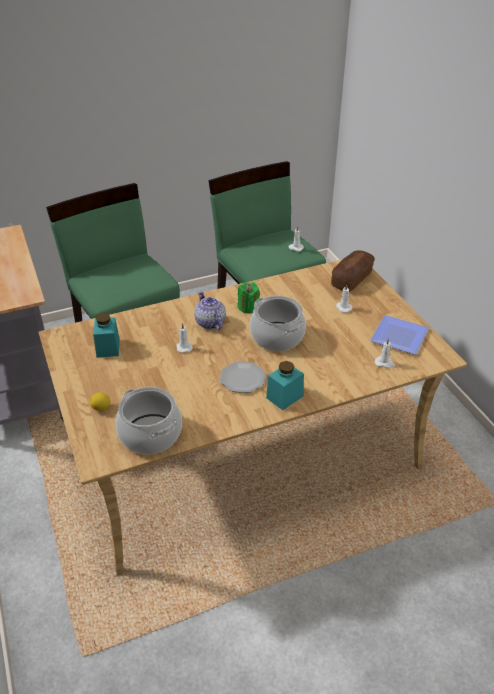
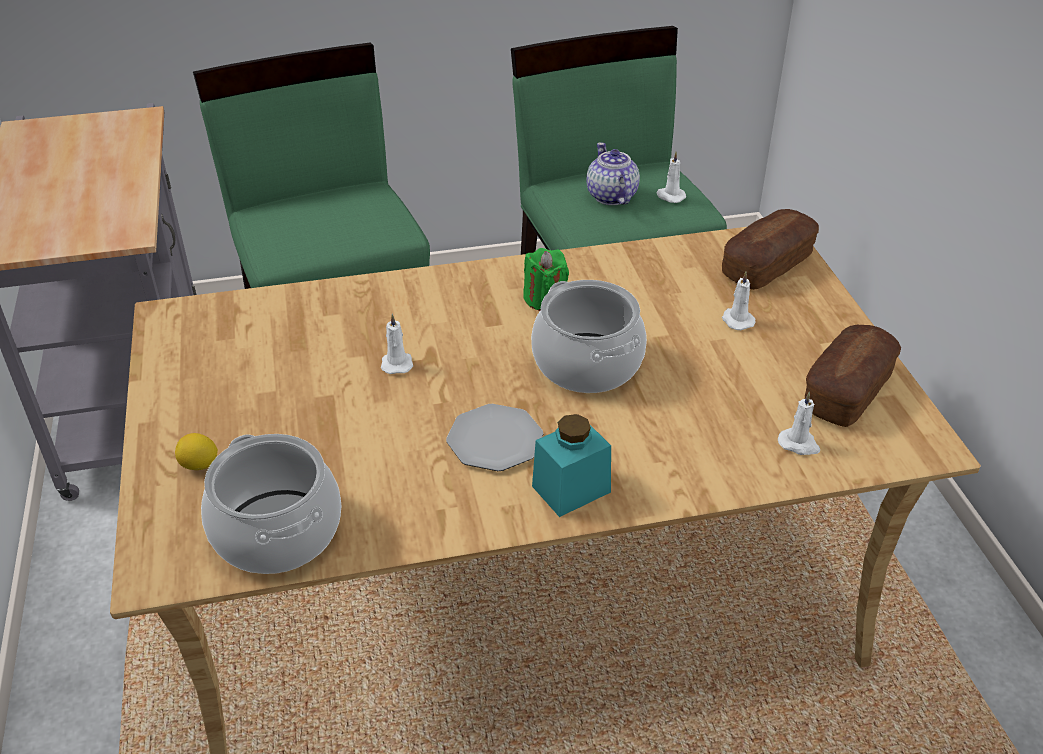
camera: 10 degrees right, 0 degrees up
turquoise jar [93,313,120,358] -> none
teapot [194,291,226,330] -> teapot moved to [586,142,640,205]
plate [370,315,429,355] -> bread [805,325,901,427]

